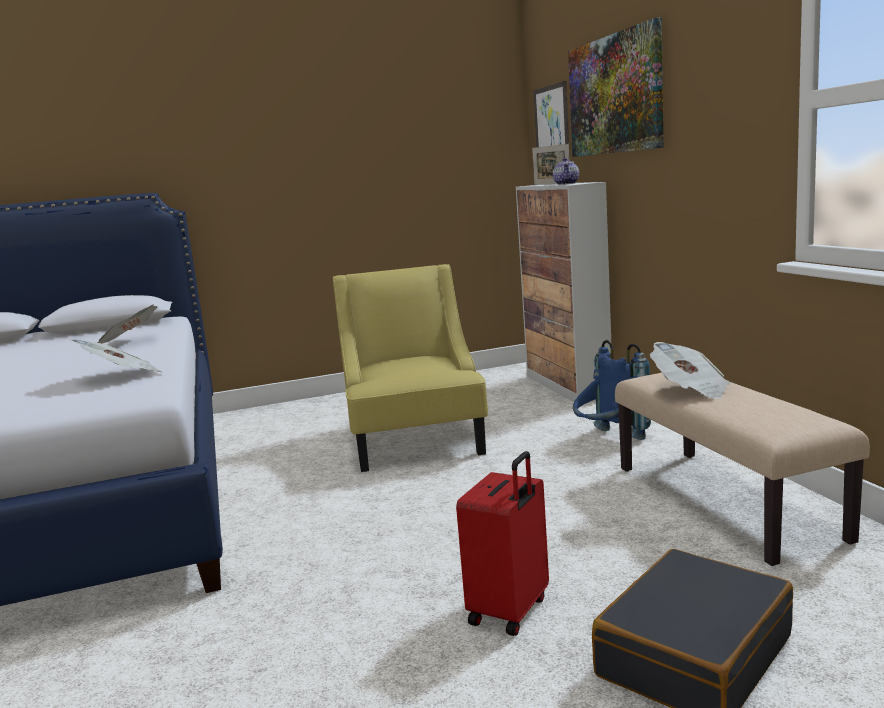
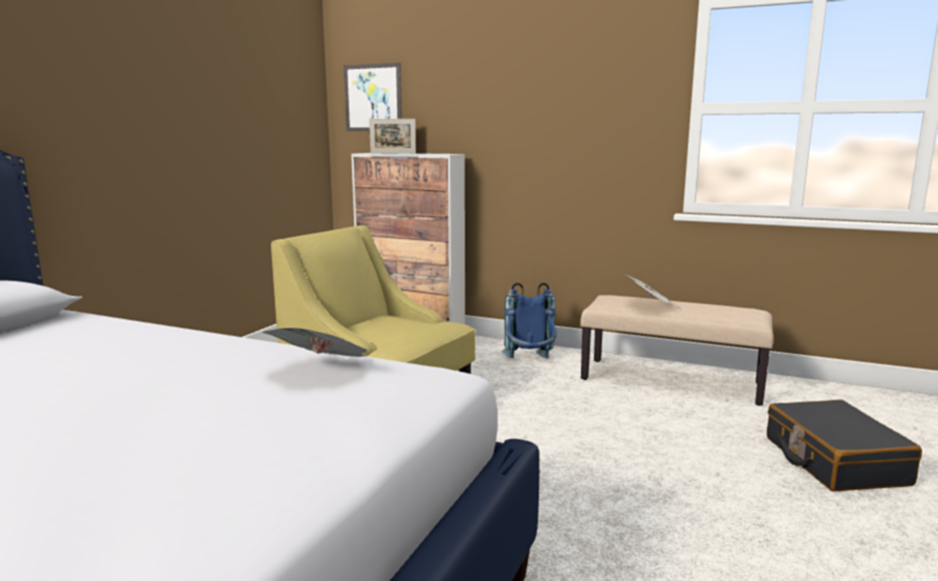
camera: 50 degrees left, 0 degrees up
newspaper [97,304,158,343] -> none
red suitcase [456,451,549,636] -> none
teapot [553,158,579,185] -> none
picture [568,17,664,157] -> none

